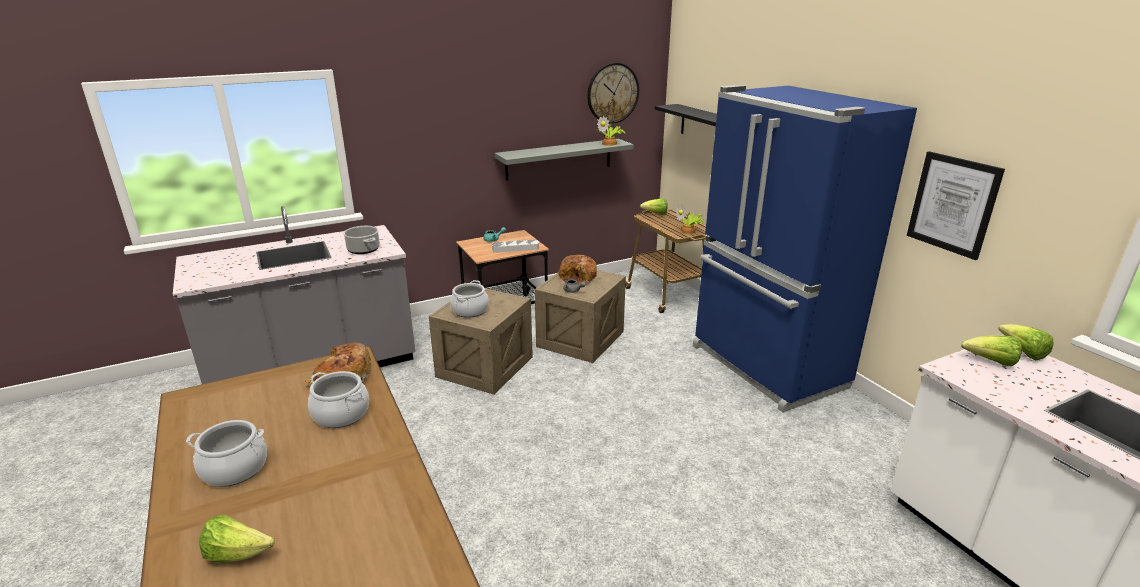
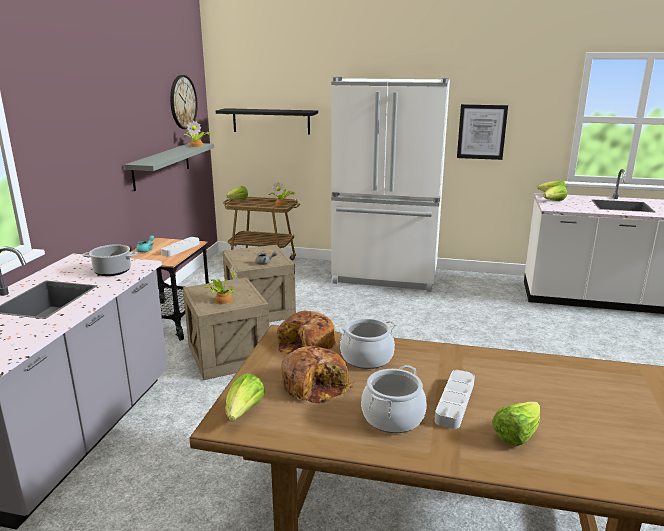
camera: 50 degrees left, 5 degrees down
cooking pot [450,280,489,318] -> potted plant [204,266,238,304]
bread [558,255,597,284] -> bread moved to [281,346,353,404]
blue fridge [693,85,917,412] -> white fridge [331,77,450,292]
none -> lettuce [225,373,265,422]
none -> grey tray [435,370,475,429]

